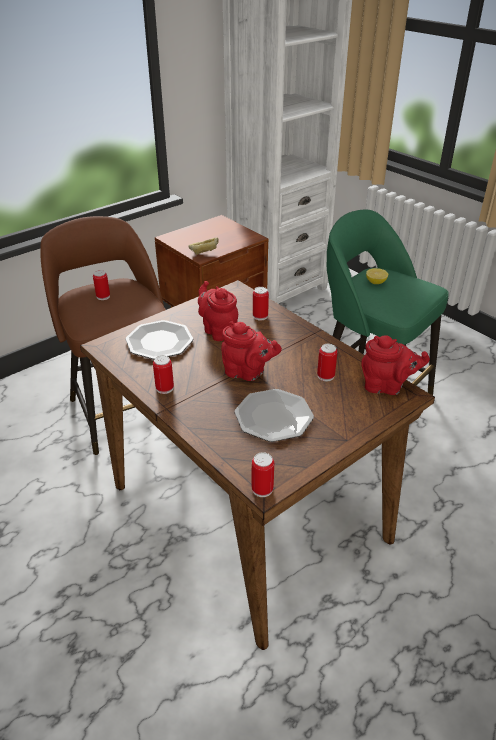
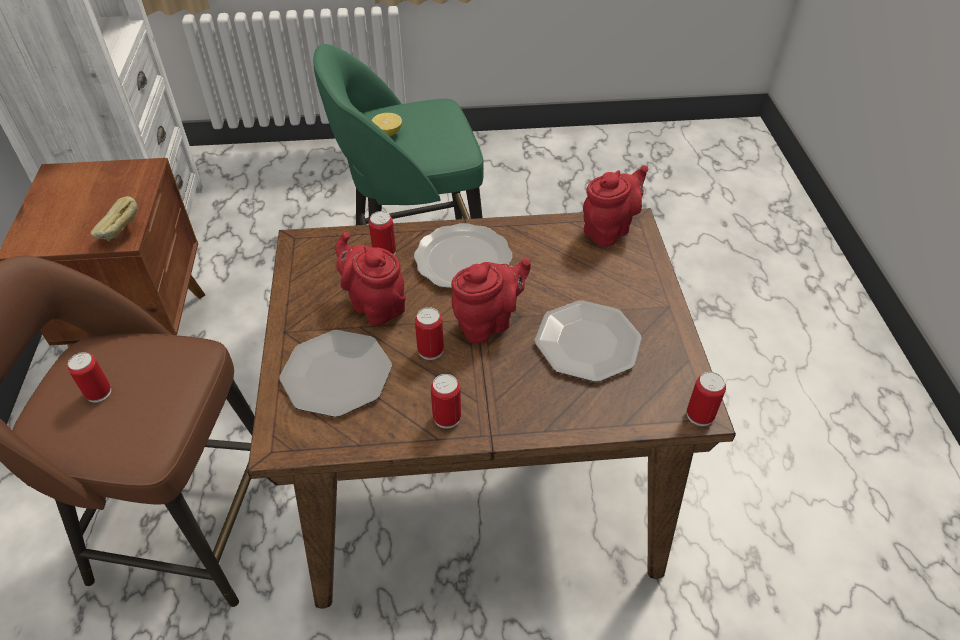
camera: 55 degrees left, 10 degrees up
red teapot [198,281,238,341] -> red teapot turned 45 degrees clockwise [335,232,406,325]
can [317,344,337,381] -> can moved to [415,307,444,360]
none -> plate [414,223,512,289]

